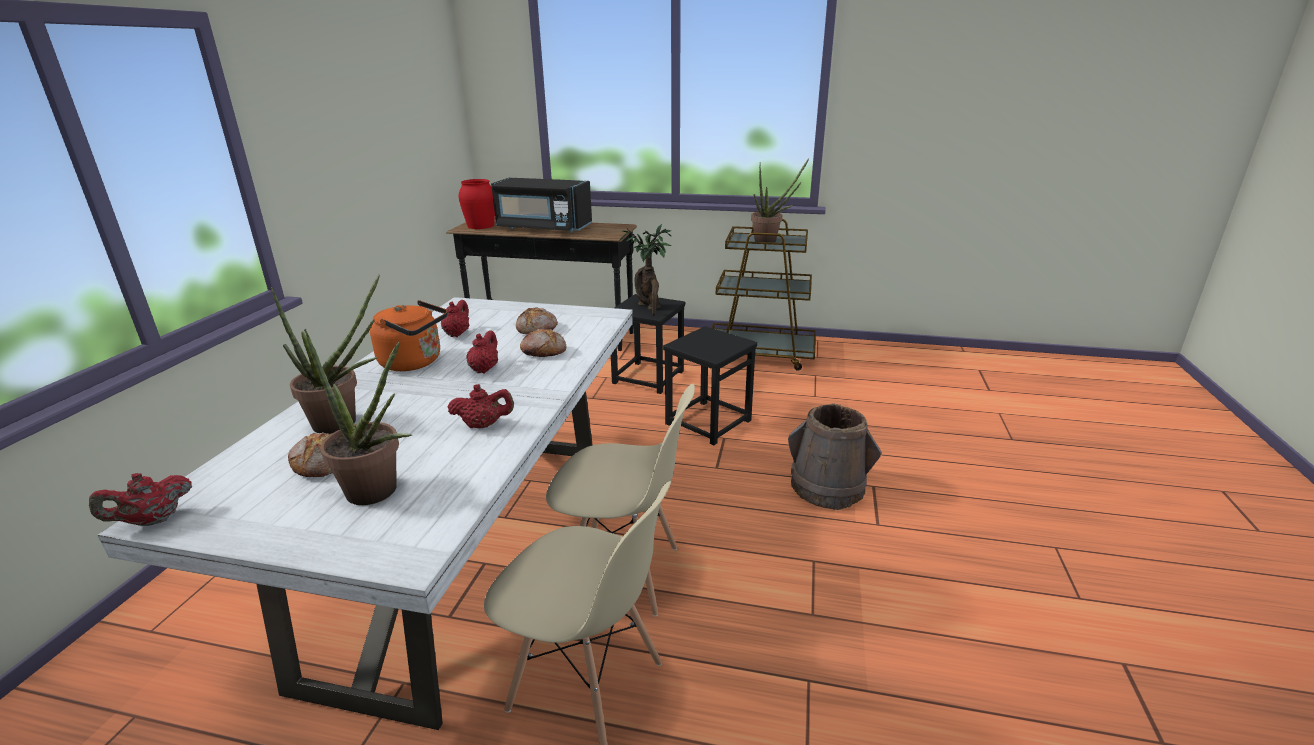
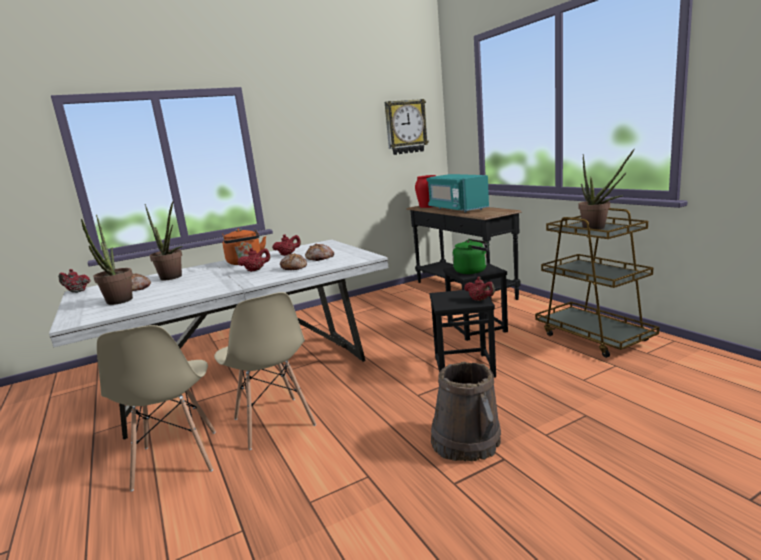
camera: 50 degrees right, 10 degrees down
red teapot [448,384,514,429] -> red teapot moved to [464,277,495,301]
black microwave [491,178,592,233] -> turquoise microwave [426,174,489,213]
potted plant [619,224,671,316] -> green kettle [453,239,489,274]
none -> wall clock [385,99,429,155]

